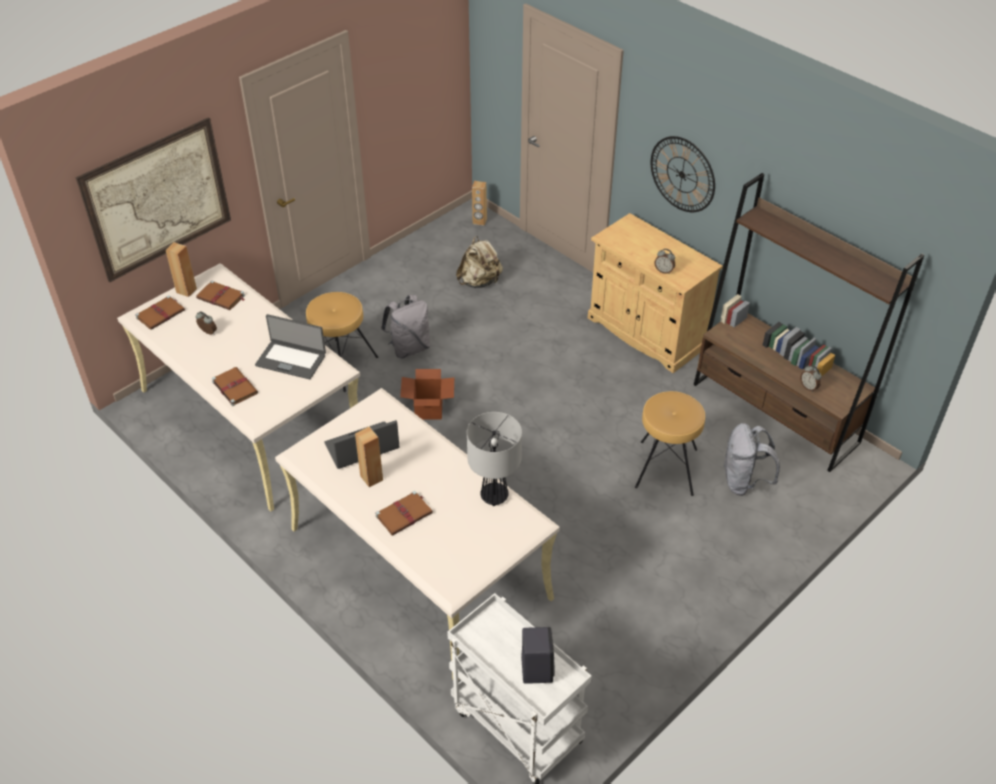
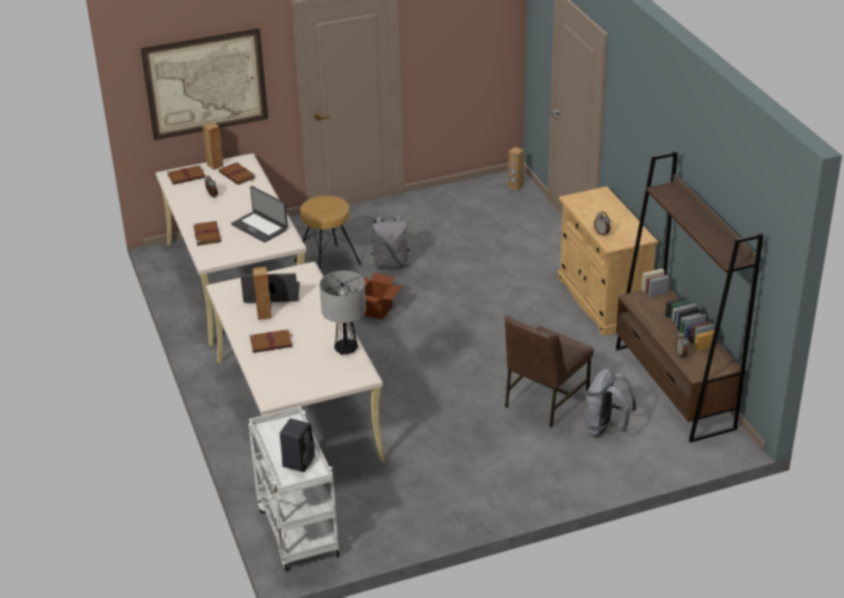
camera: 25 degrees right, 10 degrees down
beige backpack [456,236,503,288] -> none
brown stool [635,391,705,496] -> brown chair [505,315,593,428]
wall clock [651,136,715,212] -> none

